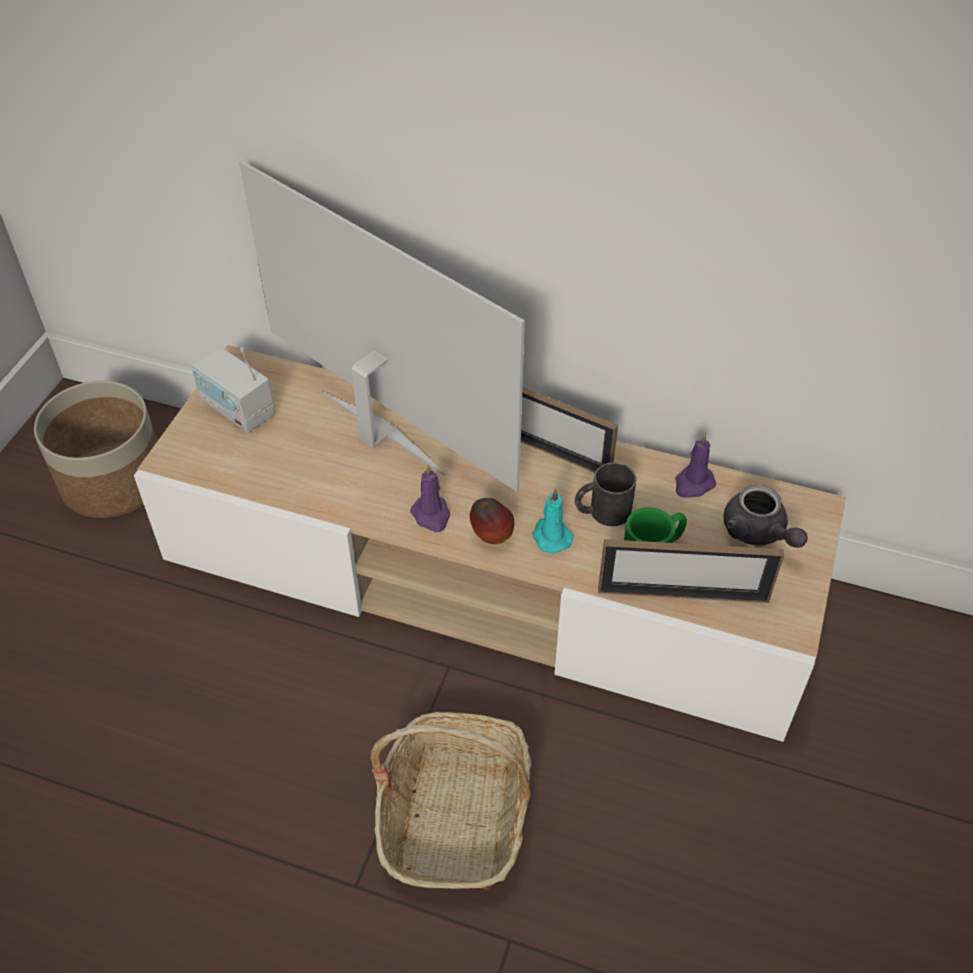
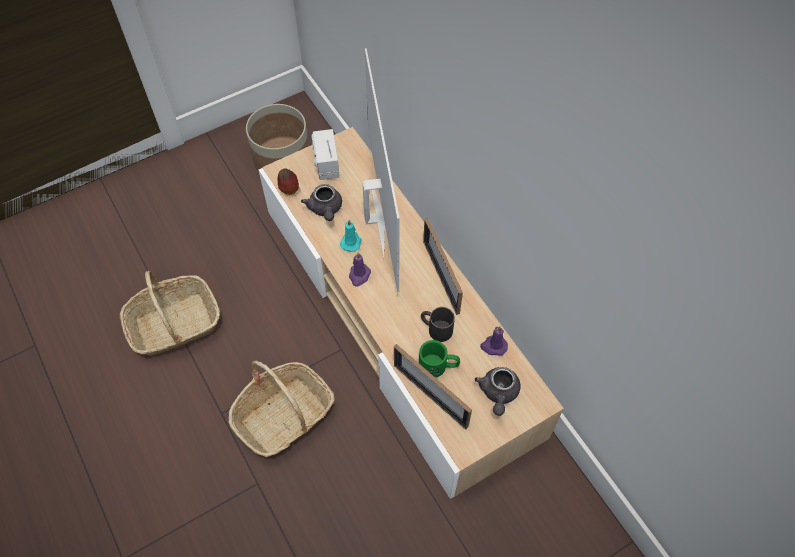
camera: 40 degrees right, 10 degrees up
apple [470,498,514,544] -> apple moved to [278,168,299,195]
turquoise candle [532,488,573,554] -> turquoise candle moved to [340,220,361,252]
none -> basket [120,270,220,356]
none -> grey teapot [301,184,342,221]

